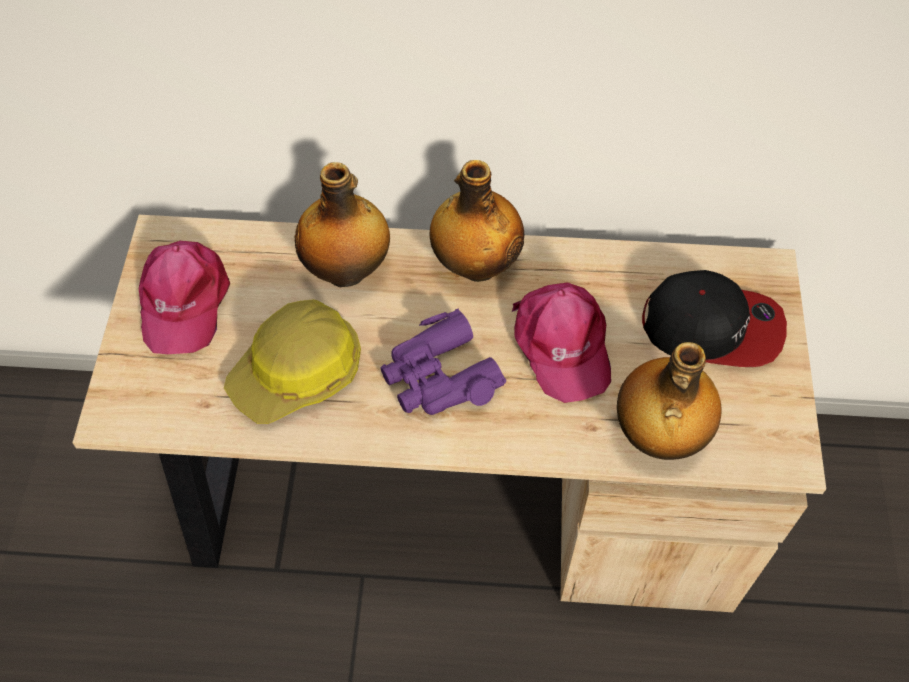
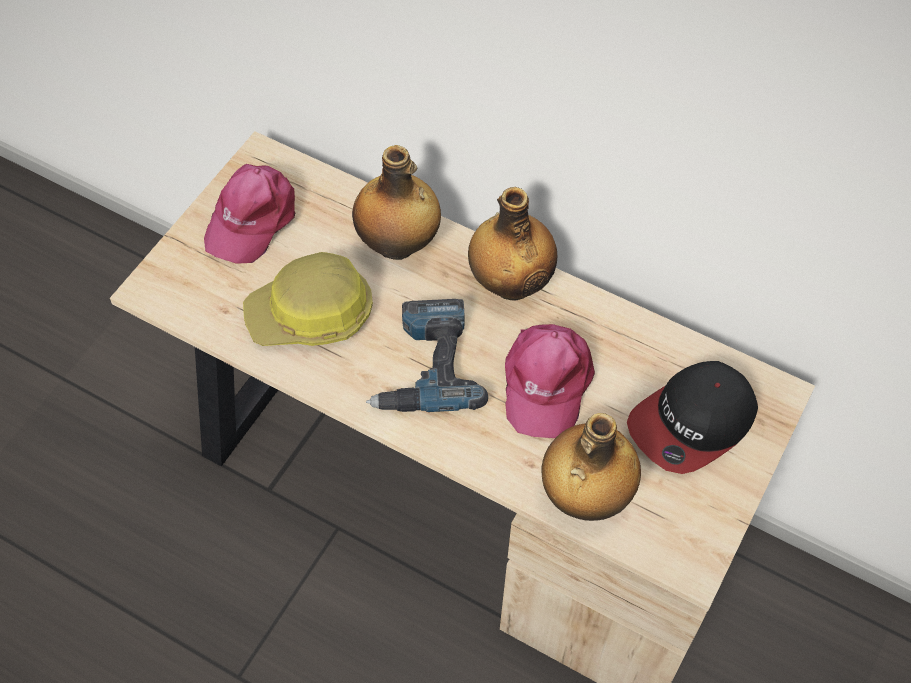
camera: 25 degrees right, 0 degrees up
purple binoculars [380,308,506,415] -> power drill [366,299,488,412]
cap [642,270,787,367] -> cap turned 105 degrees clockwise [627,361,758,474]

